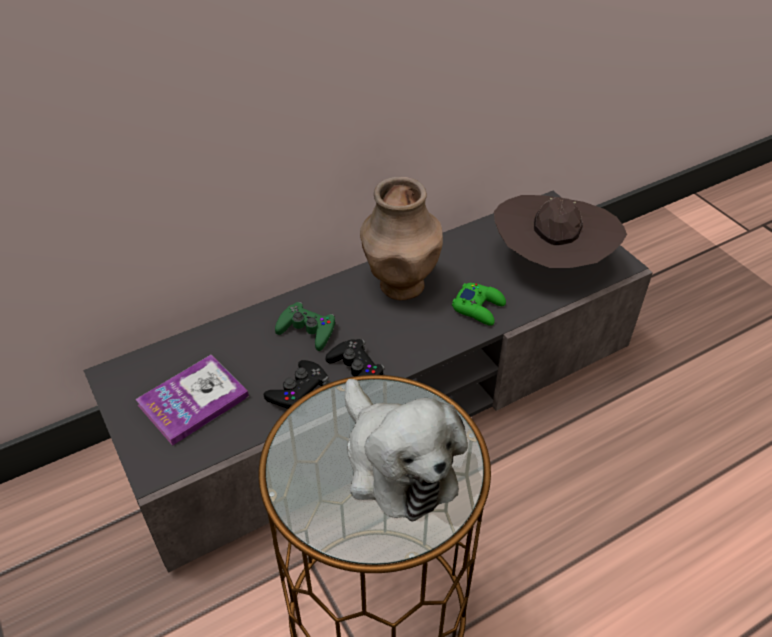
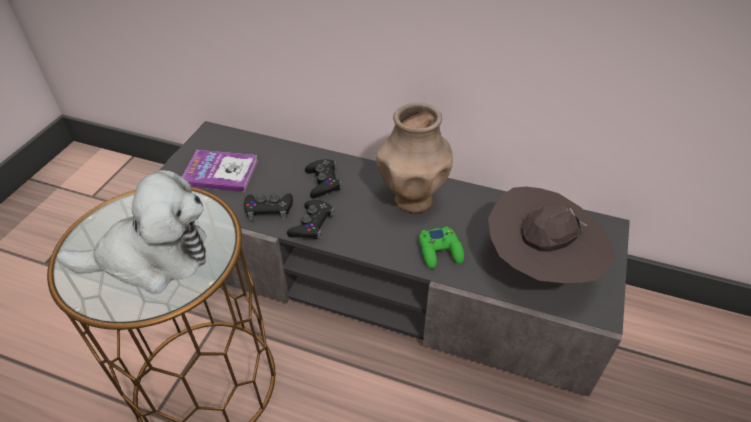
camera: 50 degrees right, 0 degrees up
green game controller [275,302,335,351] -> black game controller [305,159,342,198]
plush toy [345,379,468,522] -> plush toy turned 120 degrees counterclockwise [57,170,206,294]

